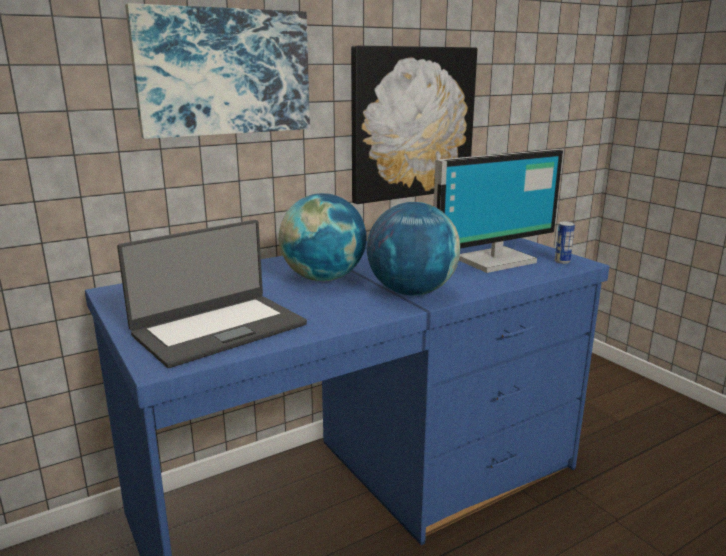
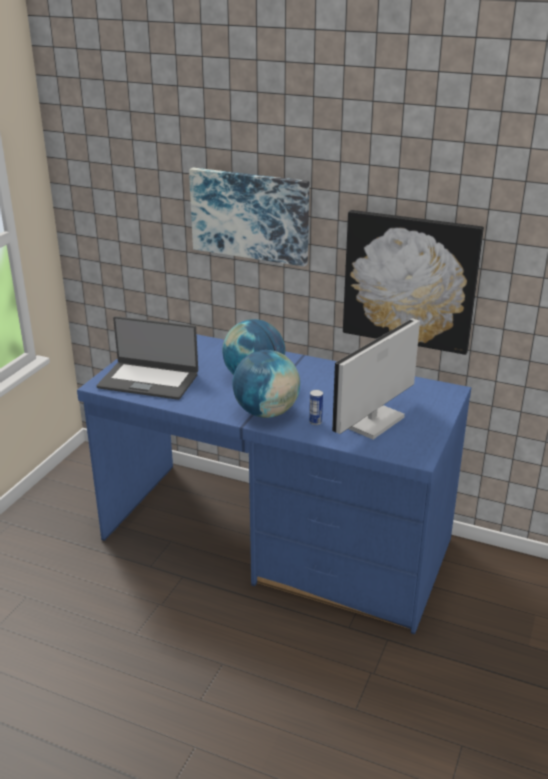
camera: 55 degrees right, 10 degrees up
monitor [434,149,563,273] -> monitor turned 105 degrees clockwise [332,318,420,440]
can [555,222,575,264] -> can moved to [309,390,323,425]

